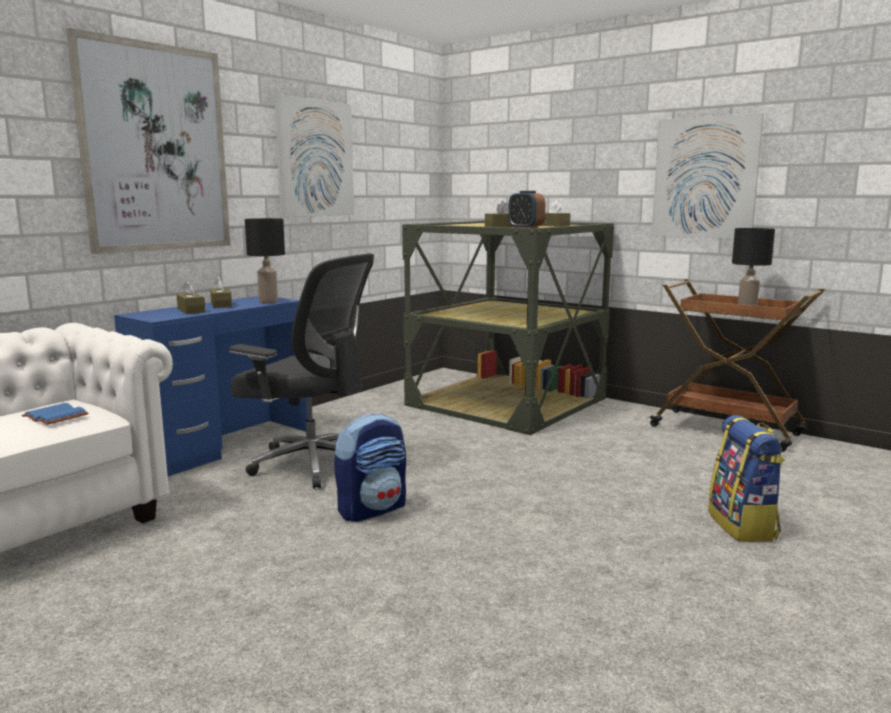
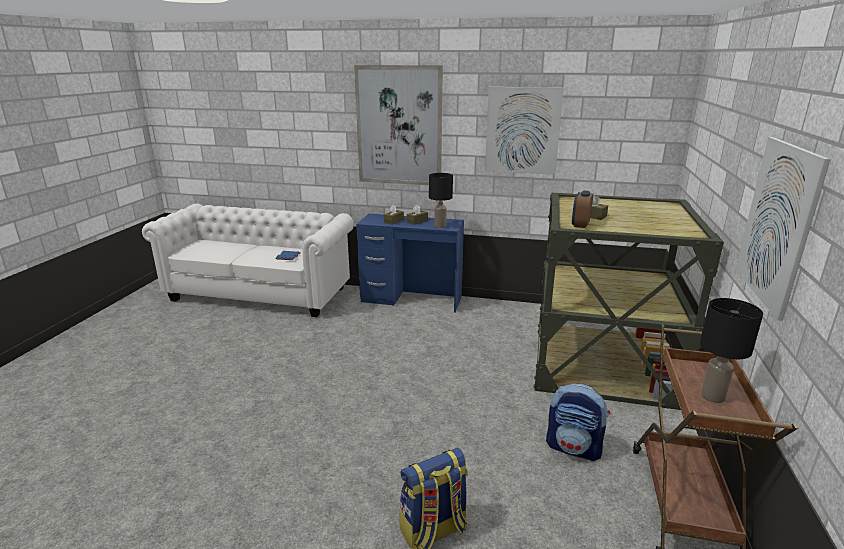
camera: 65 degrees right, 10 degrees up
office chair [229,253,374,489] -> none
backpack [334,413,406,522] -> backpack moved to [546,383,610,461]
brown tissue box [541,201,571,227] -> none

